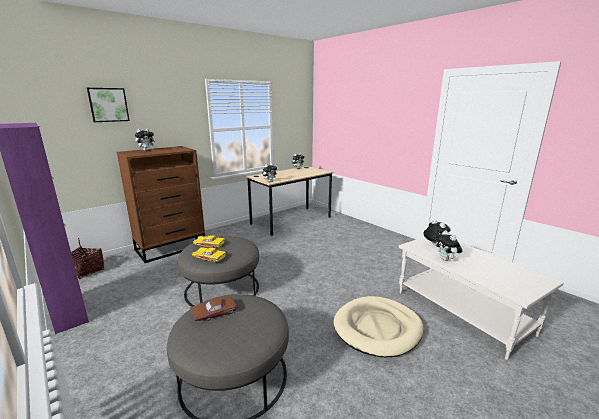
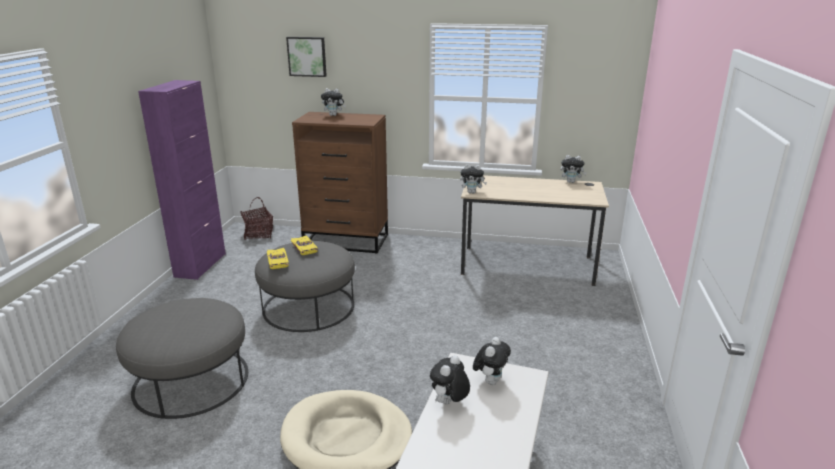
camera: 50 degrees right, 5 degrees up
brown toy car [190,296,236,321] -> none

